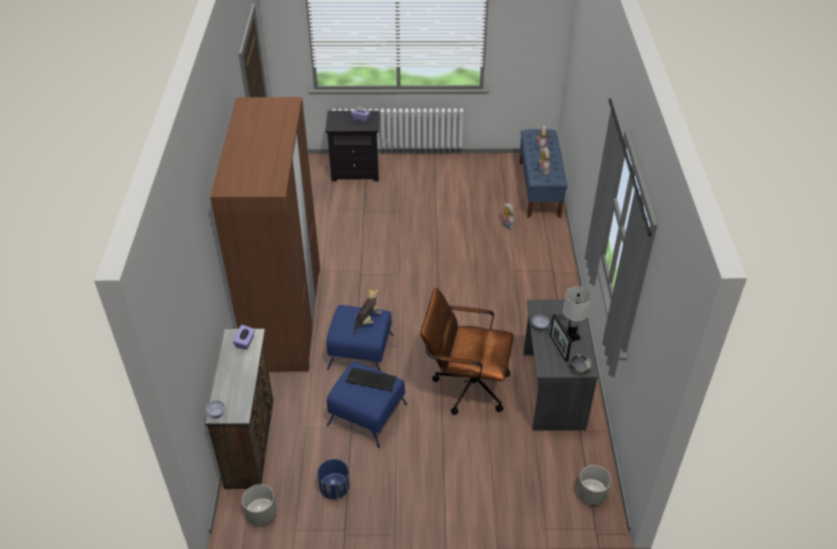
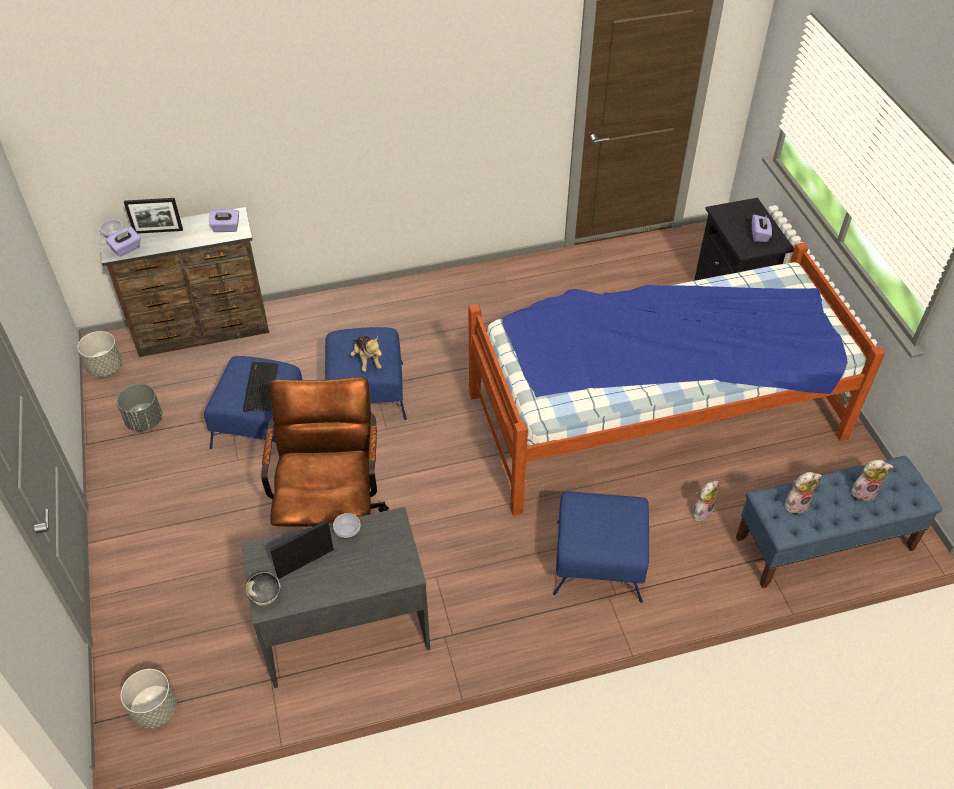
camera: 75 degrees right, 5 degrees up
brown wardrobe [210,97,320,372] -> none
blue planter [317,459,350,499] -> grey planter [117,384,162,431]
plush toy [354,288,382,335] -> plush toy turned 45 degrees clockwise [350,336,382,372]
white table lamp [563,286,592,342] -> none
none -> purple tissue box [106,227,141,257]
none -> picture frame [124,198,183,234]
none -> bed [468,242,885,516]
none -> blue ottoman [553,491,649,603]

